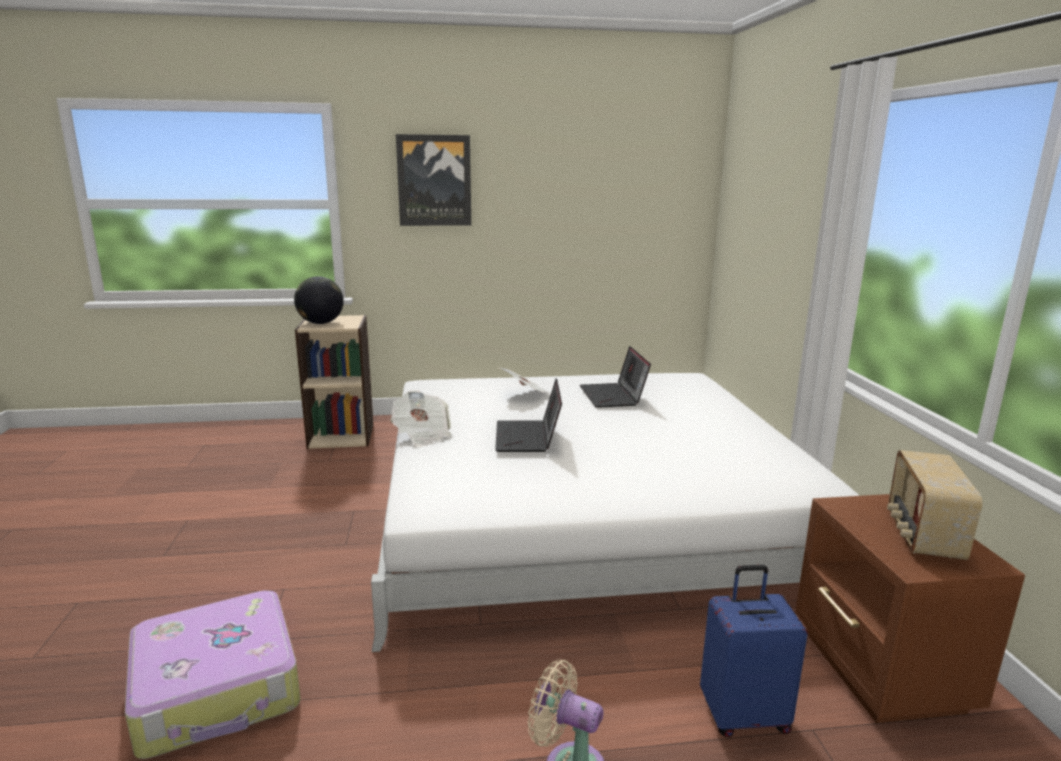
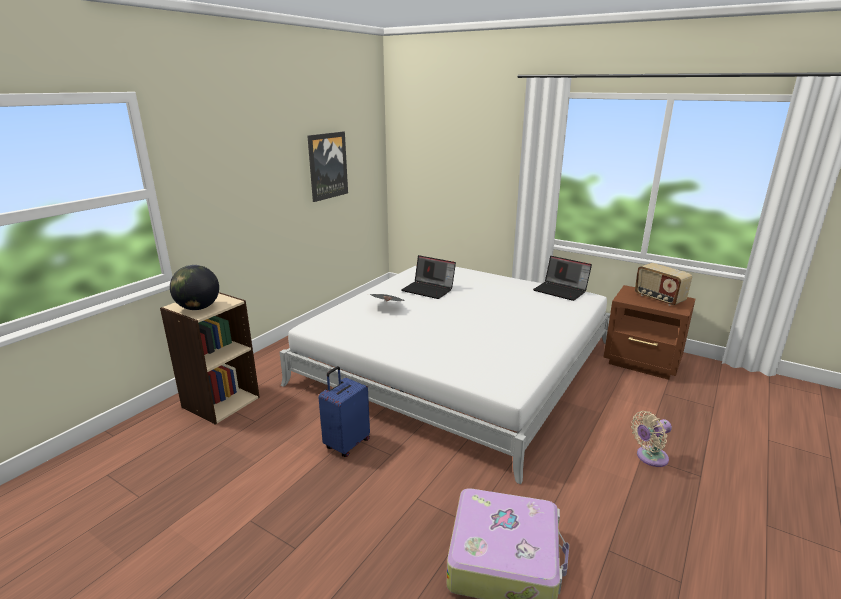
camera: 50 degrees left, 5 degrees up
newspaper [391,391,451,447] -> none
picture [396,134,471,226] -> picture moved to [307,131,348,202]
laptop [495,379,562,452] -> laptop moved to [533,256,592,301]
blue suitcase [700,565,808,737] -> blue suitcase moved to [318,366,370,457]

